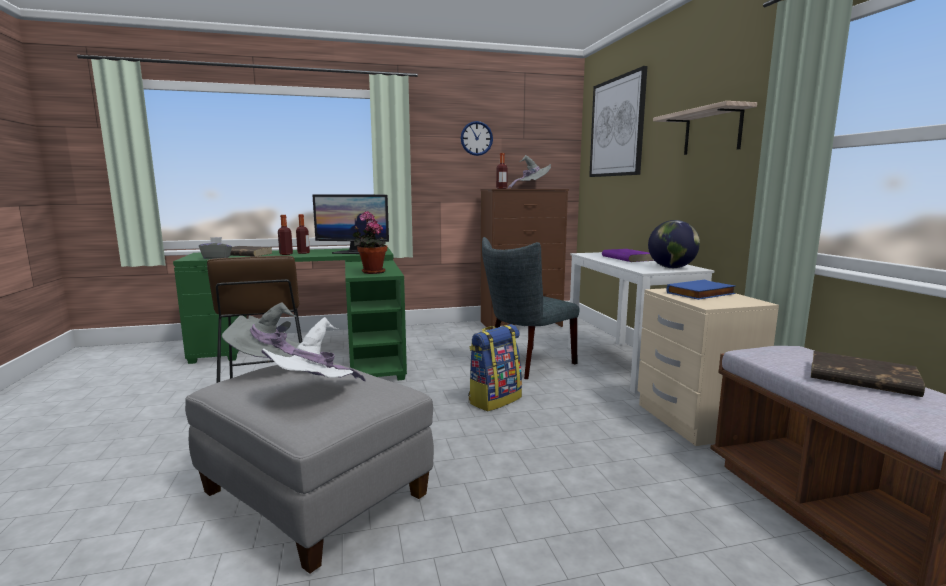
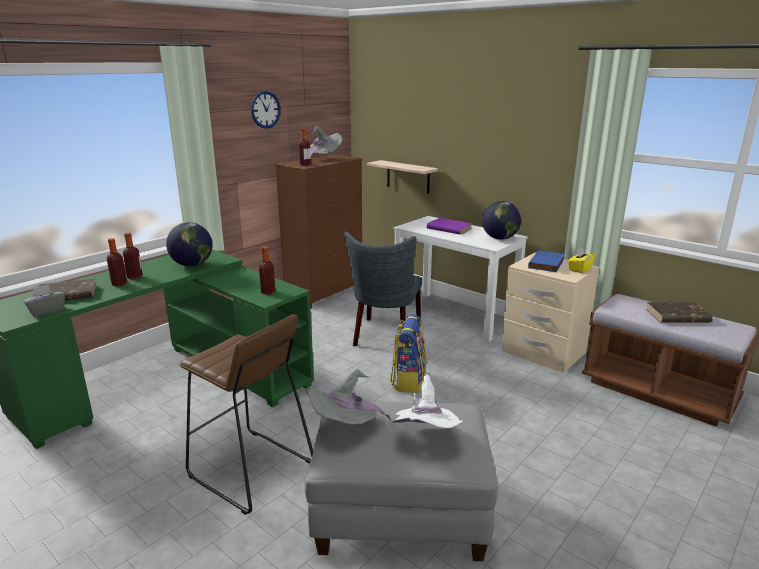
camera: 35 degrees left, 10 degrees up
monitor [312,195,389,254] -> globe [166,222,213,266]
potted plant [352,211,387,274] -> bottle [259,246,276,295]
picture [589,66,647,177] -> none
shelf [653,101,757,155] -> shelf moved to [367,160,438,194]
none -> yellow tissue box [568,248,595,273]

